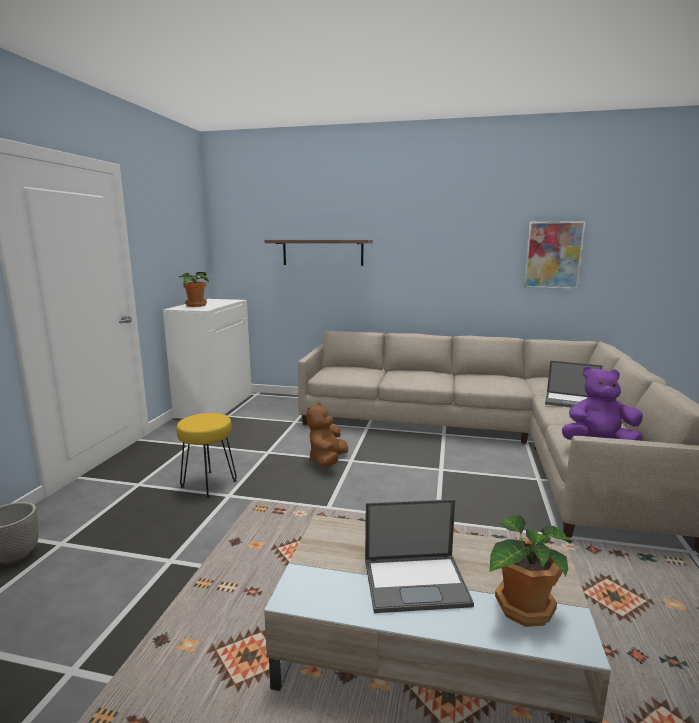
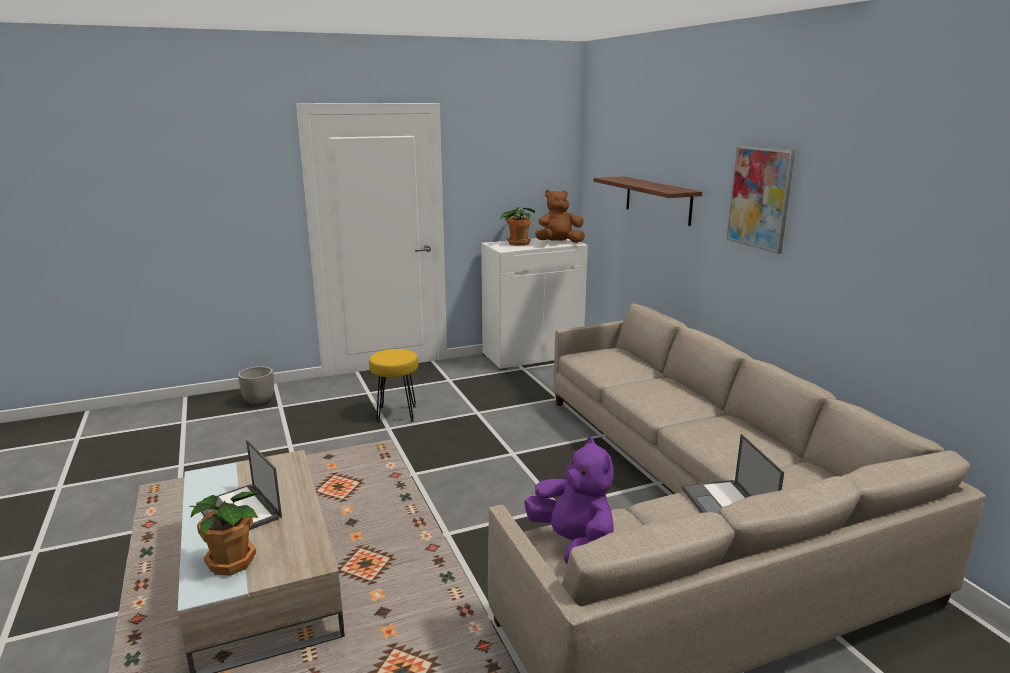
camera: 55 degrees right, 5 degrees up
brown plush toy [306,402,348,467] -> brown plush toy moved to [535,190,585,243]
picture [524,221,585,289] -> picture moved to [726,145,795,254]

